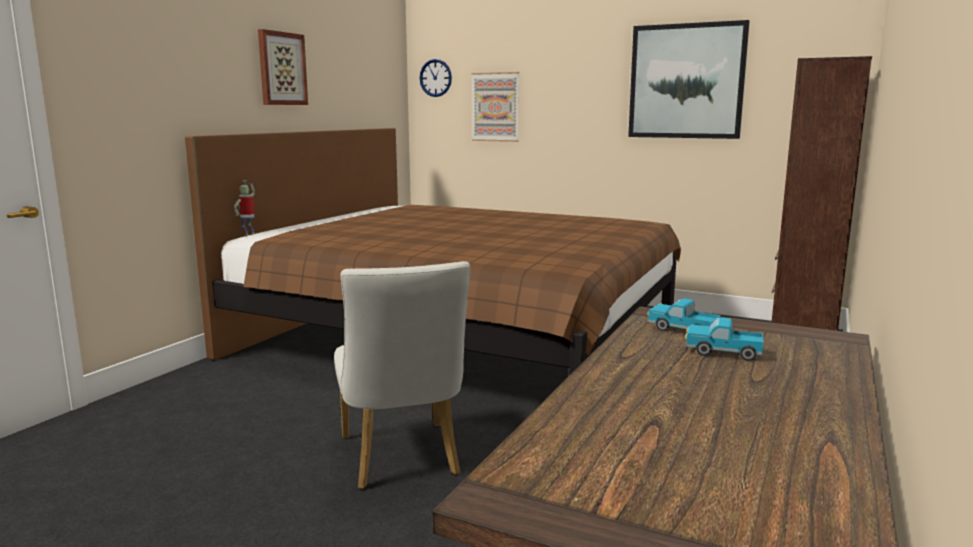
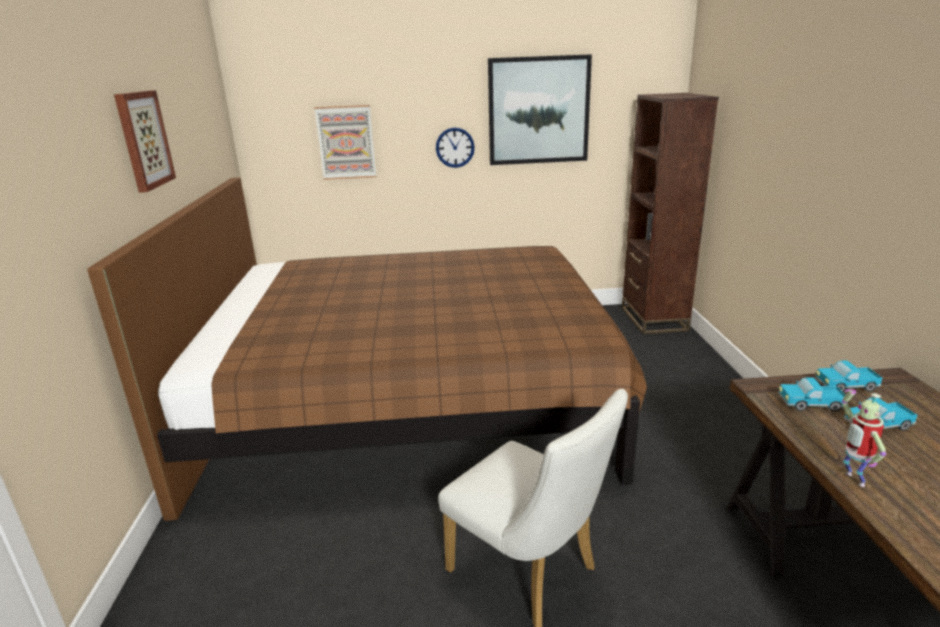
camera: 30 degrees left, 10 degrees up
toy robot [234,180,255,235] -> toy robot moved to [842,389,886,487]
wall clock [419,59,452,97] -> wall clock moved to [436,127,475,168]
none -> toy truck [815,360,882,392]

